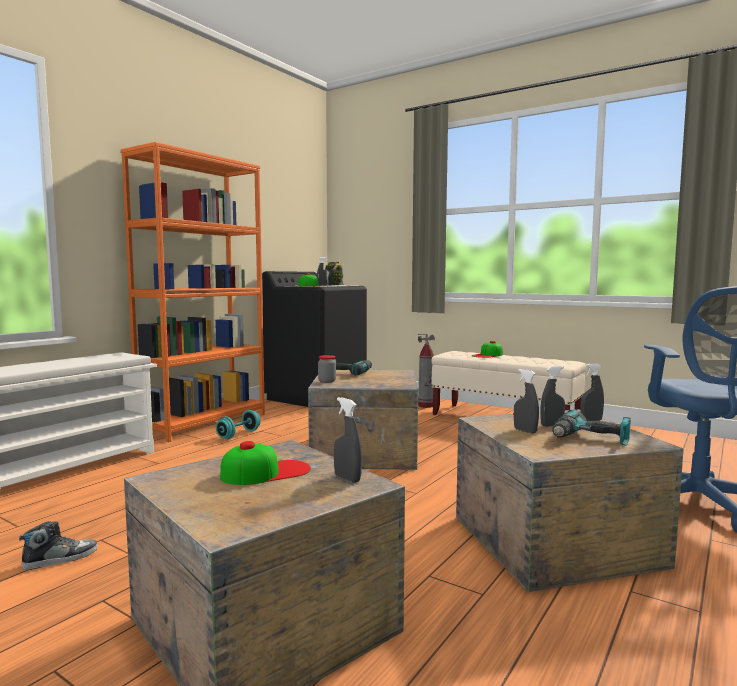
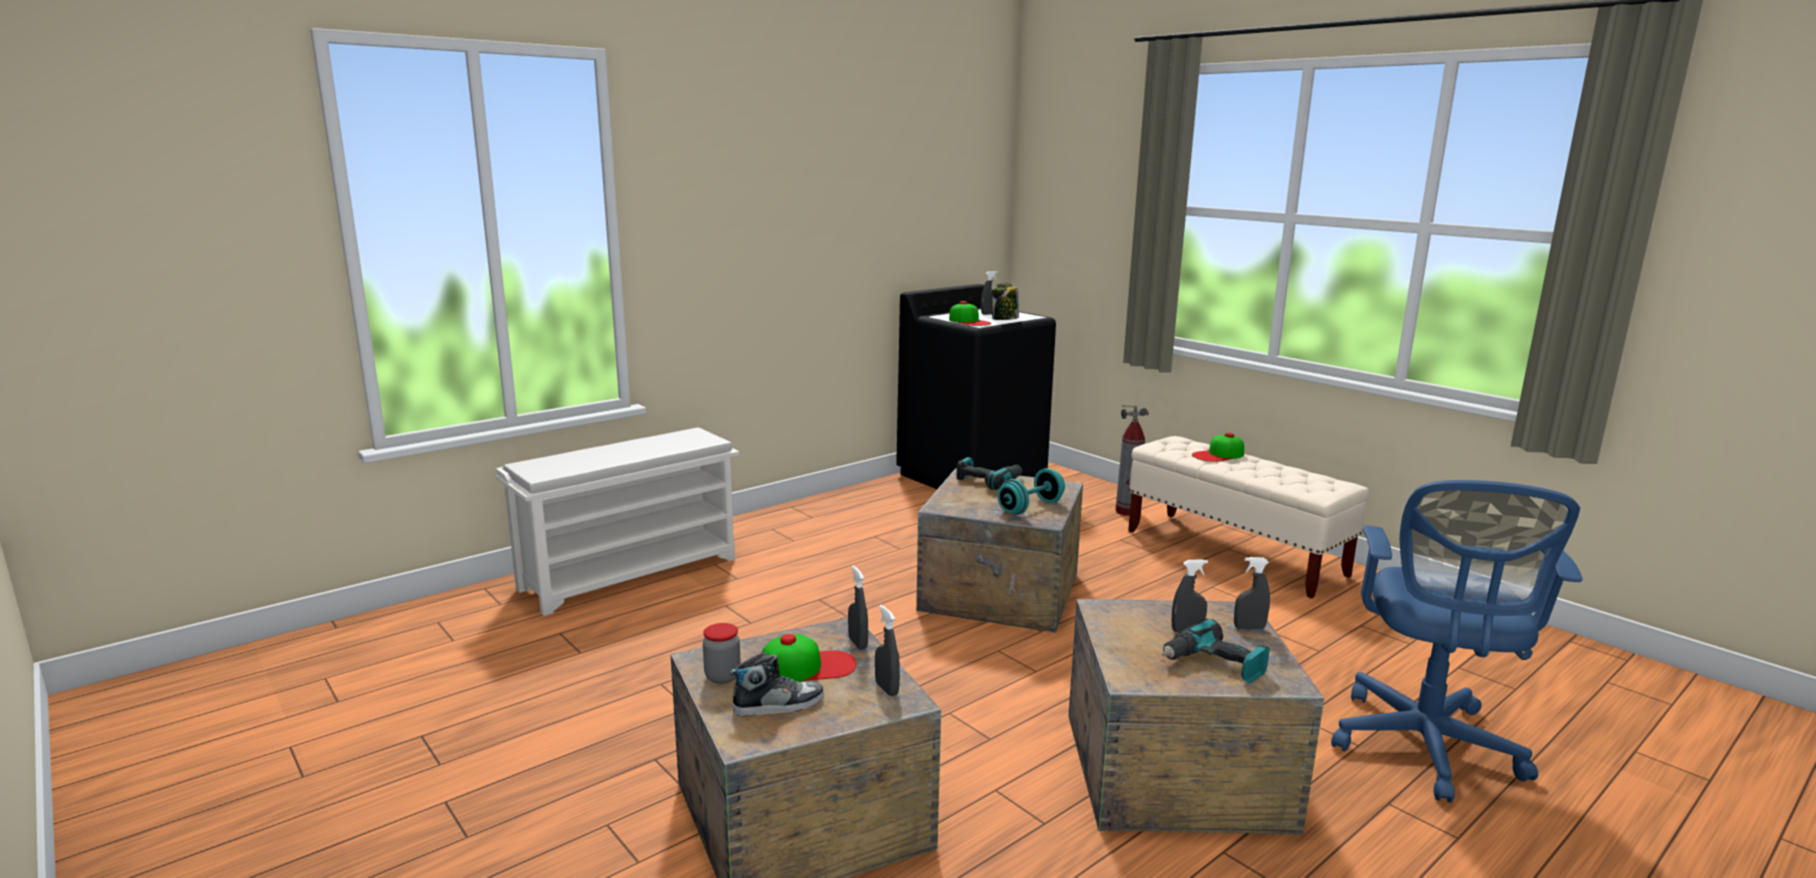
camera: 15 degrees right, 10 degrees up
shoe [19,521,97,570] -> shoe moved to [730,653,824,717]
orange bookcase [121,142,265,442] -> none
turquoise dumbbell [216,410,260,439] -> turquoise dumbbell moved to [997,468,1065,515]
jar [318,355,336,383] -> jar moved to [703,623,741,684]
grey spray bottle [514,369,539,434] -> grey spray bottle moved to [848,565,868,650]

